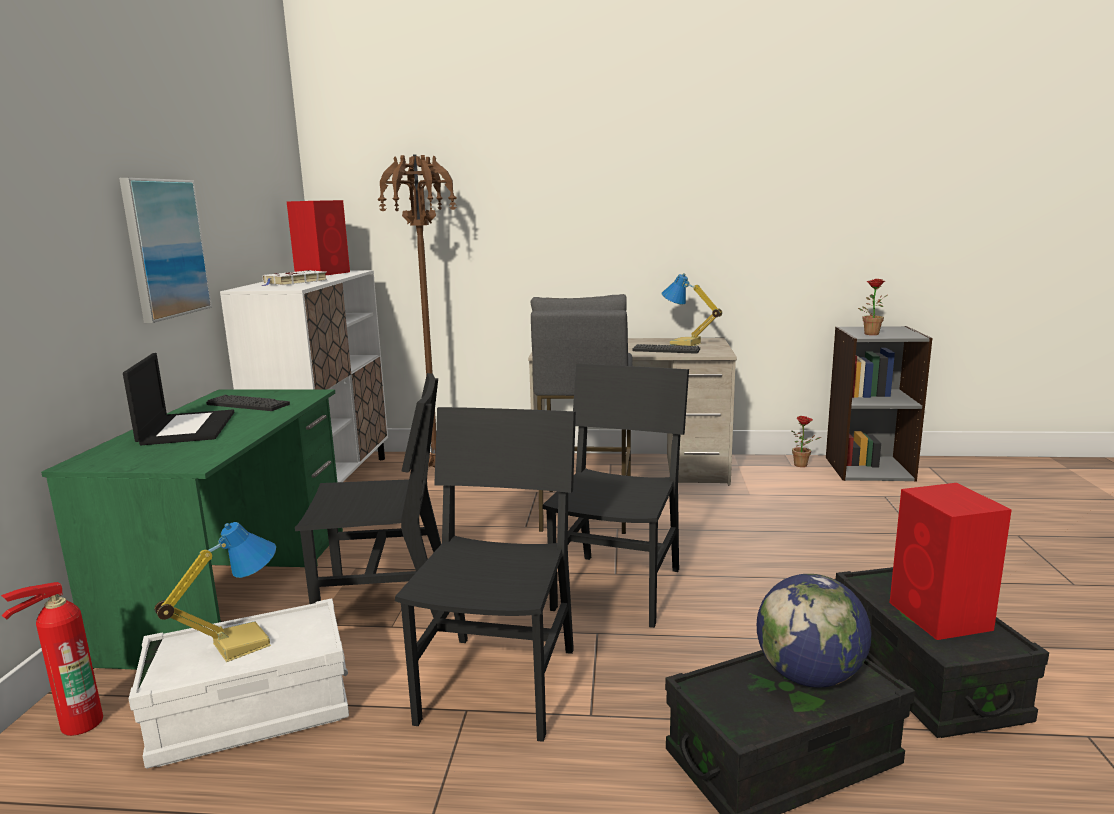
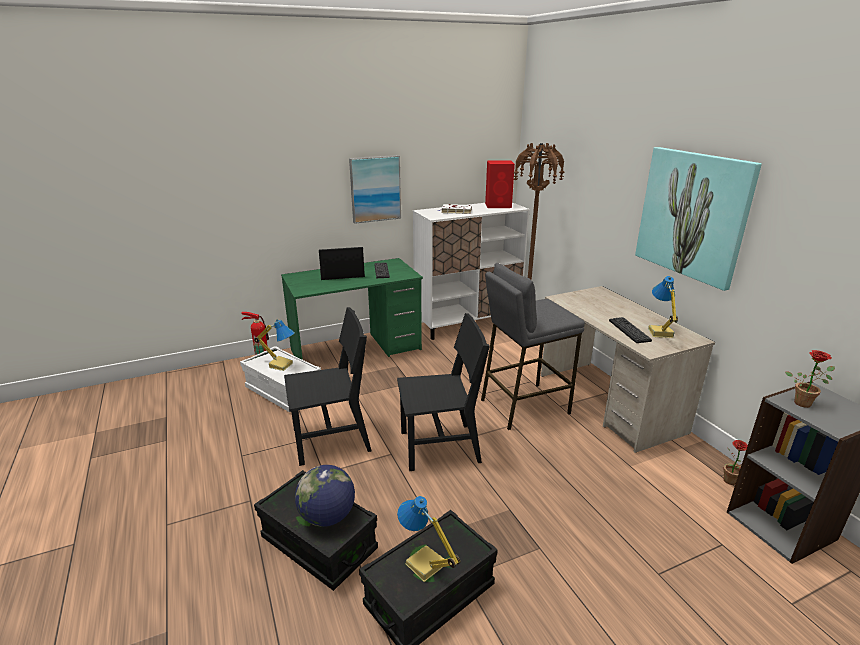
camera: 60 degrees right, 10 degrees up
laptop [123,353,234,445] -> laptop turned 150 degrees counterclockwise [319,247,365,280]
black chair [295,373,441,618] -> none
red speaker [890,483,1012,640] -> table lamp [397,496,460,582]
none -> picture [635,147,762,291]

